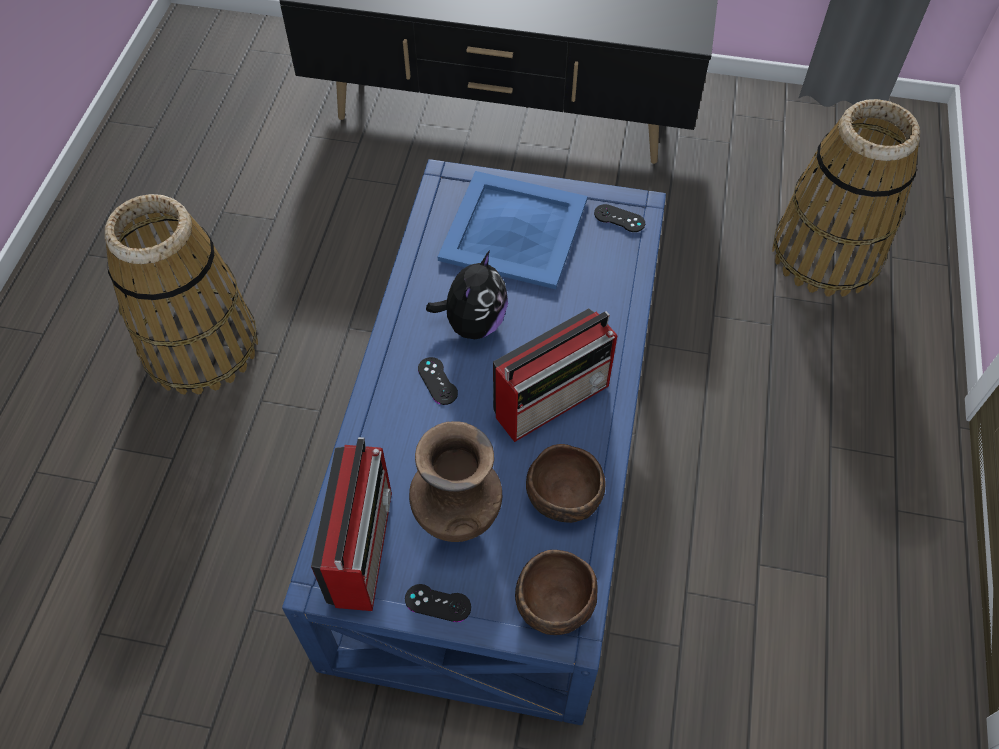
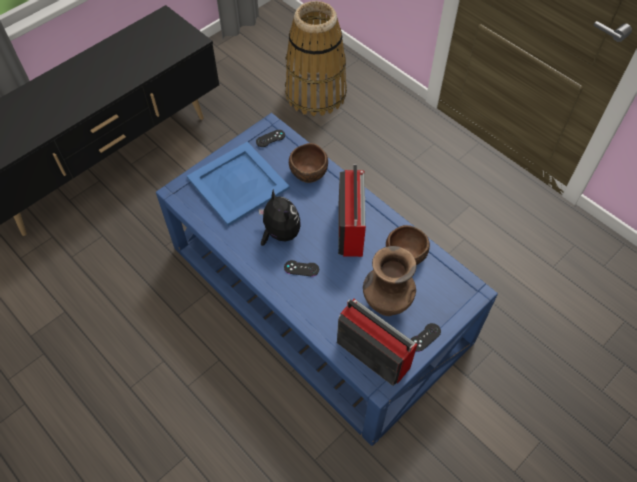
camera: 55 degrees left, 0 degrees up
basket [105,194,258,395] -> none
brown bowl [515,550,598,635] -> brown bowl moved to [289,143,328,183]

